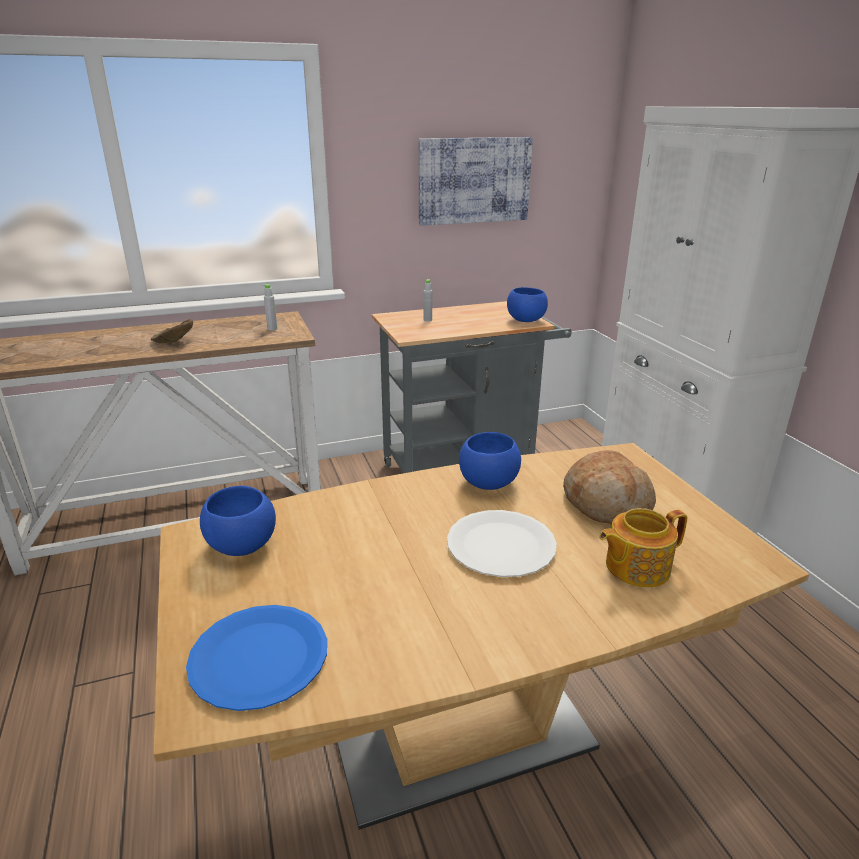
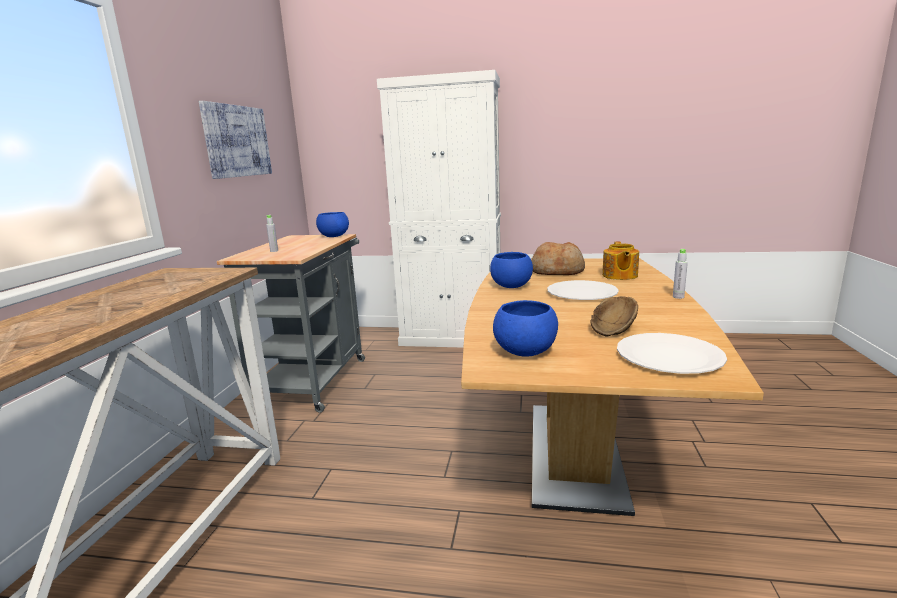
camera: 60 degrees left, 10 degrees down
brown bowl [151,319,193,344] -> brown bowl moved to [590,296,638,336]
blue plate [186,605,327,711] -> white plate [617,333,727,374]
grey bottle [263,284,277,331] -> grey bottle moved to [673,249,688,299]

